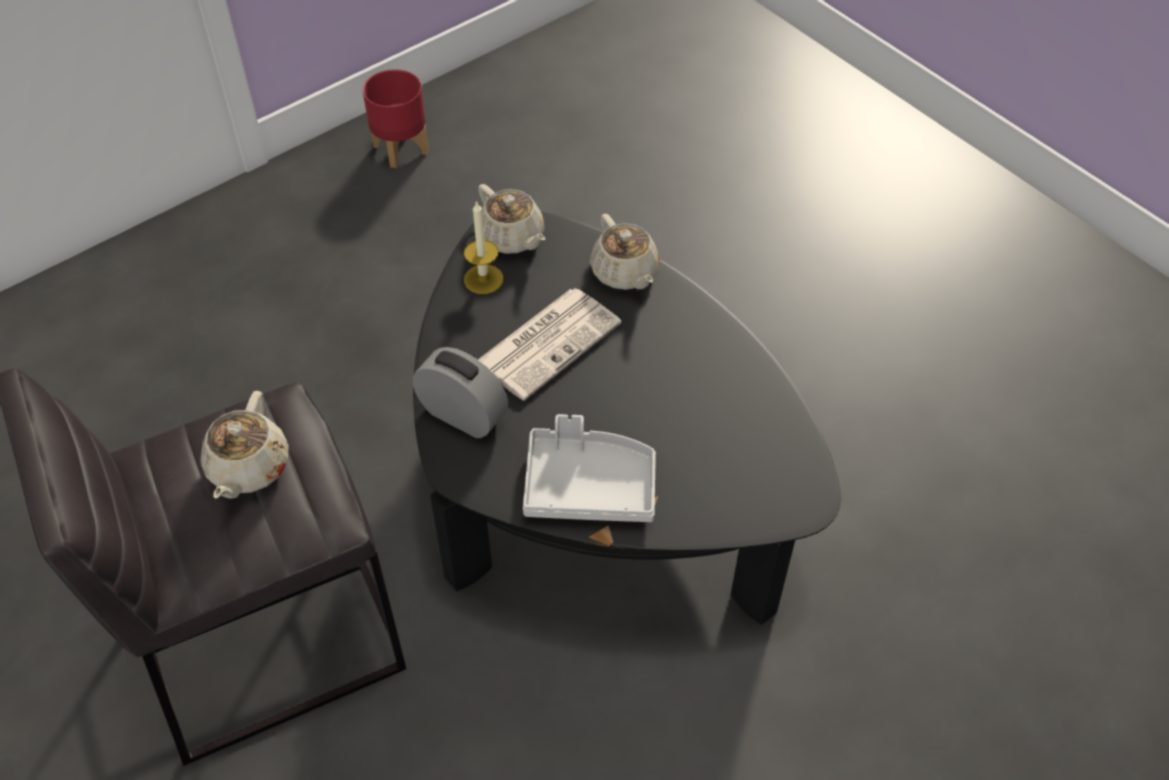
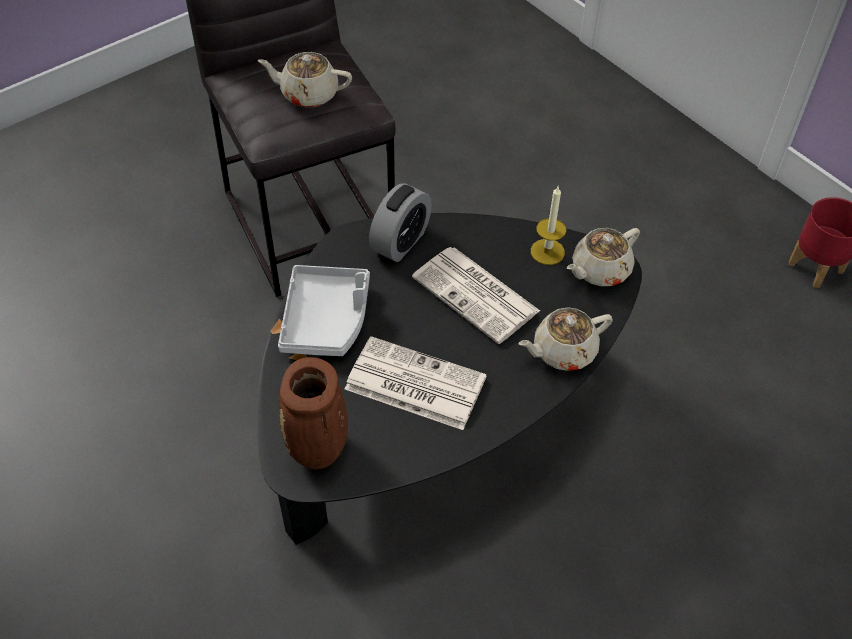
camera: 90 degrees right, 0 degrees up
none -> brown vase [279,357,348,469]
none -> newspaper [345,336,487,430]

